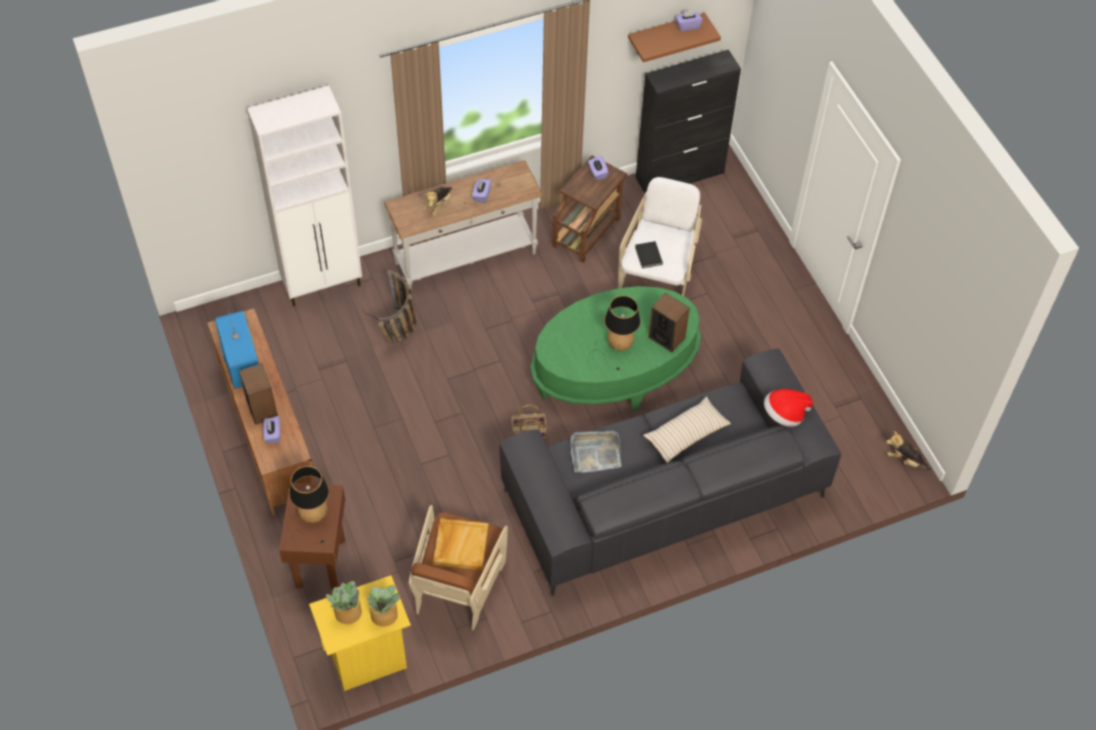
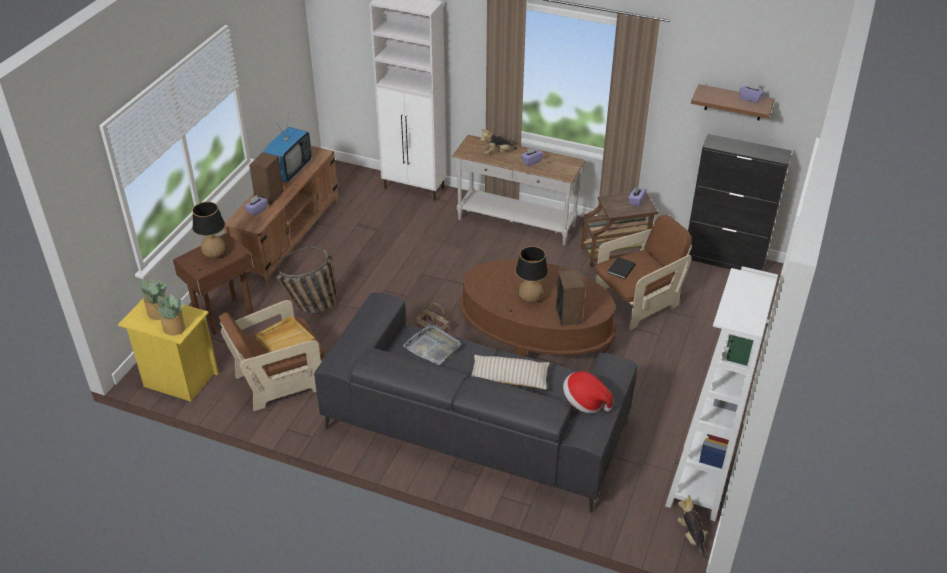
camera: 45 degrees right, 15 degrees down
basket [362,270,416,343] -> basket moved to [276,245,338,314]
green coffee table [530,286,701,410] -> brown coffee table [459,259,616,357]
white armchair [618,177,702,296] -> brown armchair [596,215,692,330]
none -> white bookcase [665,266,778,521]

